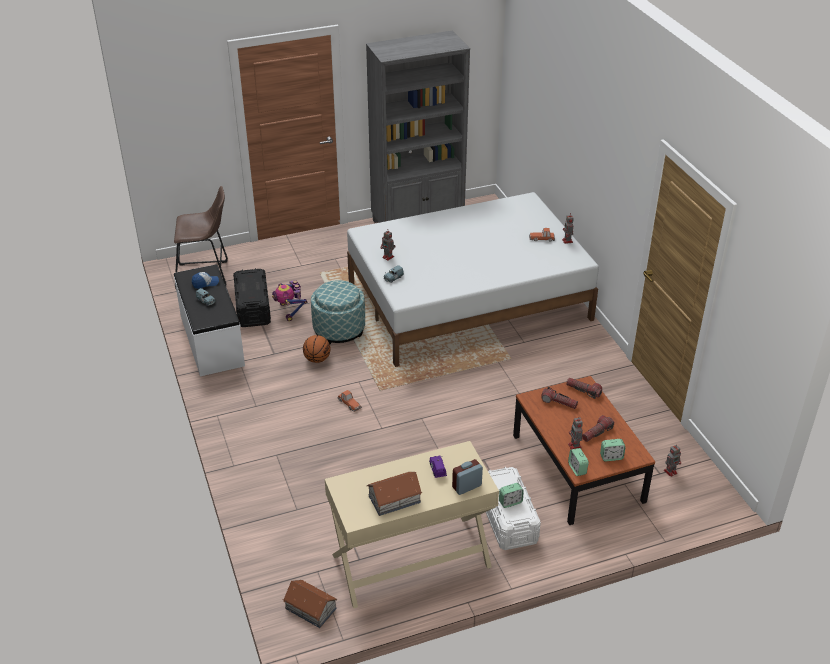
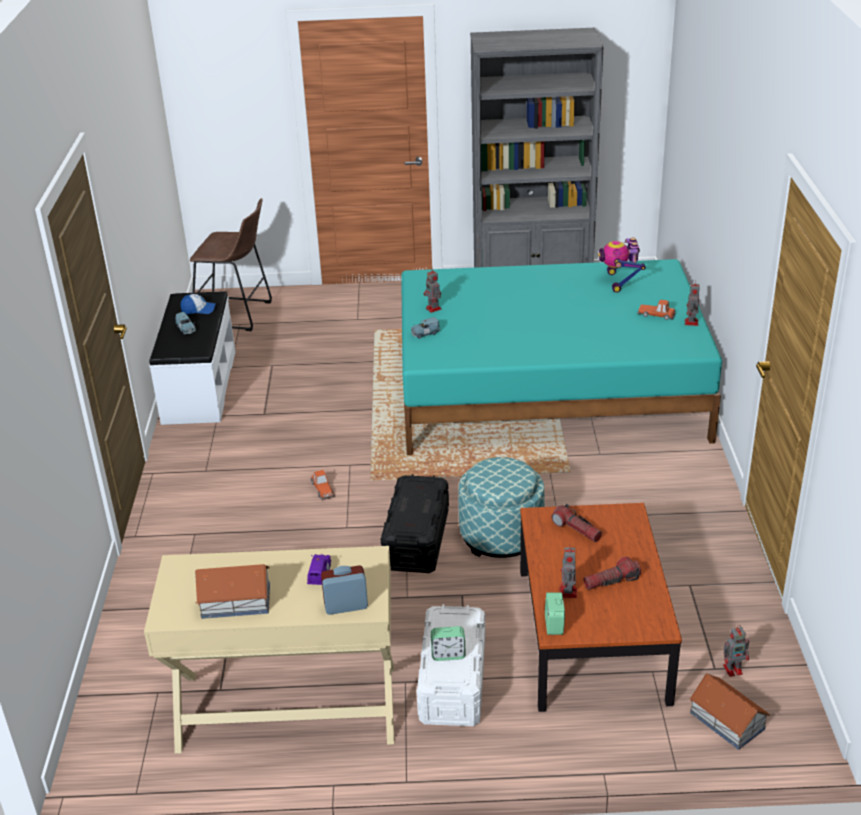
camera: 20 degrees right, 5 degrees down
black storage box [233,268,271,327] -> black storage box moved to [381,474,449,573]
toy robot [272,280,307,321] -> toy robot moved to [598,238,646,293]
toy house [283,580,337,628] -> toy house moved to [689,673,770,750]
basketball [303,335,331,363] -> none
ottoman [311,280,365,345] -> ottoman moved to [458,457,544,558]
white bed [347,192,599,367] -> turquoise bed [401,259,722,455]
flashlight [566,378,602,399] -> none
alarm clock [600,439,625,461] -> none

